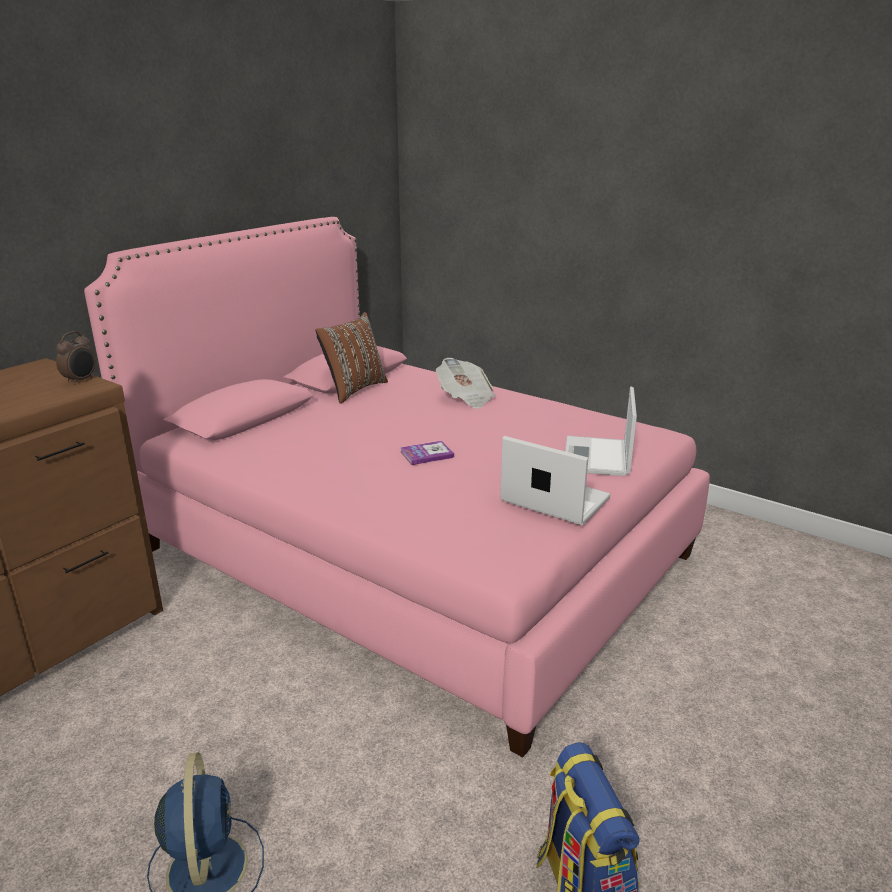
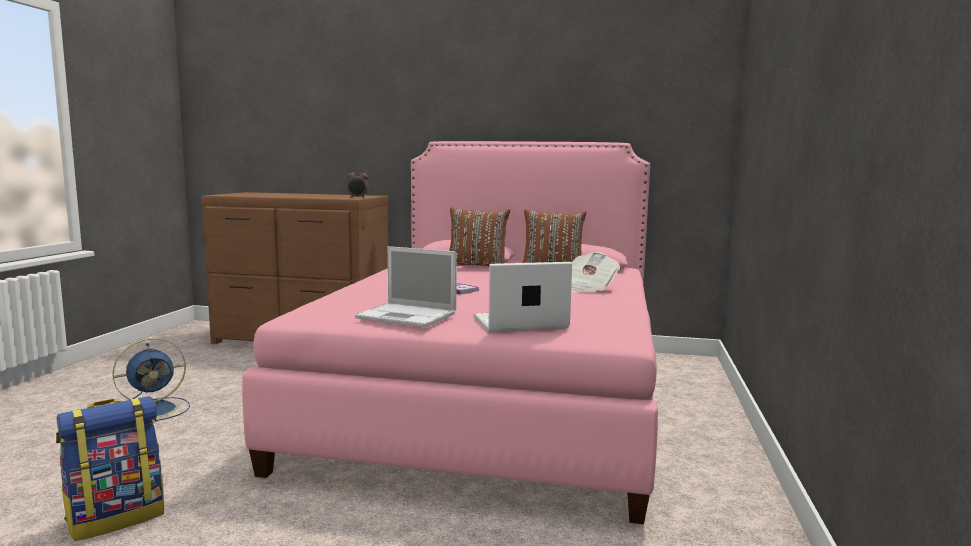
camera: 65 degrees right, 15 degrees down
laptop [500,436,611,525] -> laptop turned 105 degrees clockwise [355,246,457,327]
none -> brown pillow [450,208,510,266]

